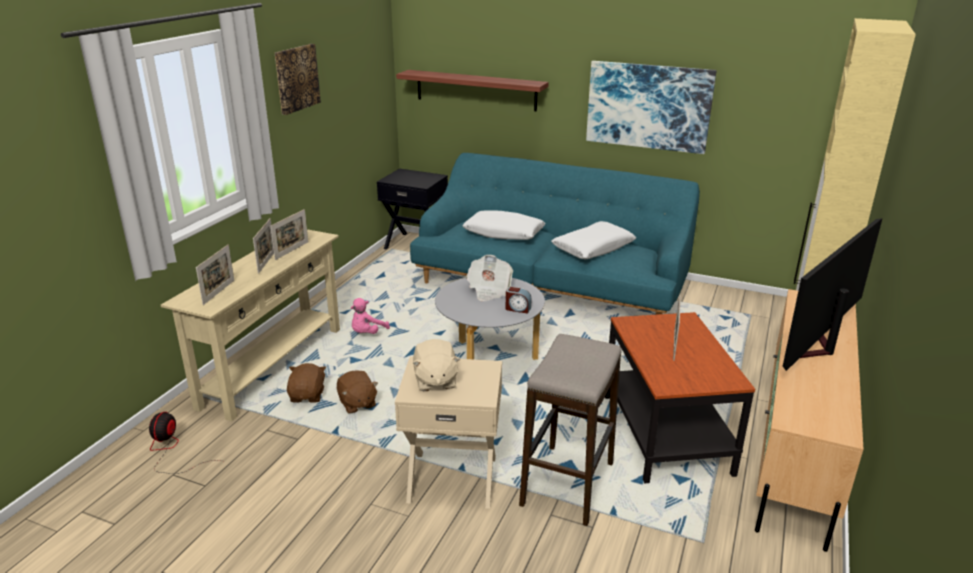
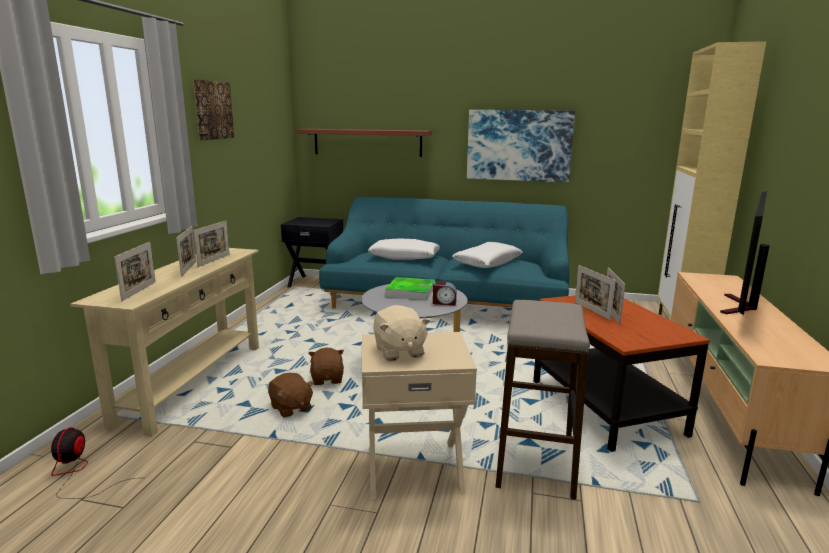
camera: 10 degrees left, 10 degrees down
brown plush toy [287,363,326,403] -> brown plush toy moved to [308,348,344,385]
pink plush toy [351,298,390,334] -> none
newspaper [466,255,513,301] -> tray [385,277,435,300]
none -> picture frame [575,265,616,320]

